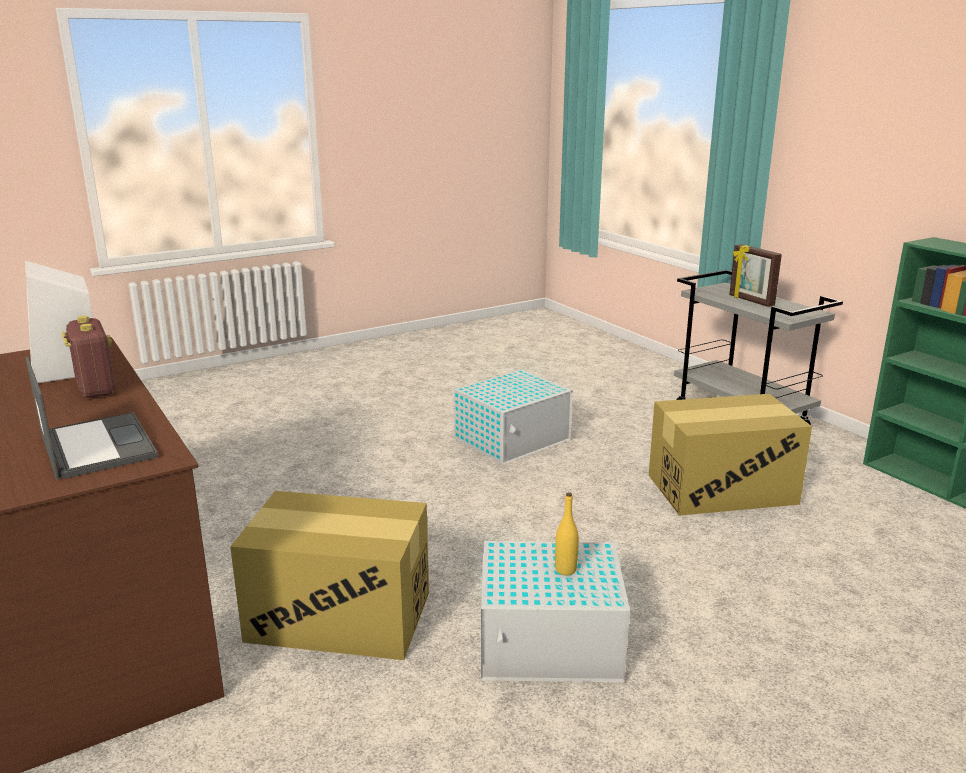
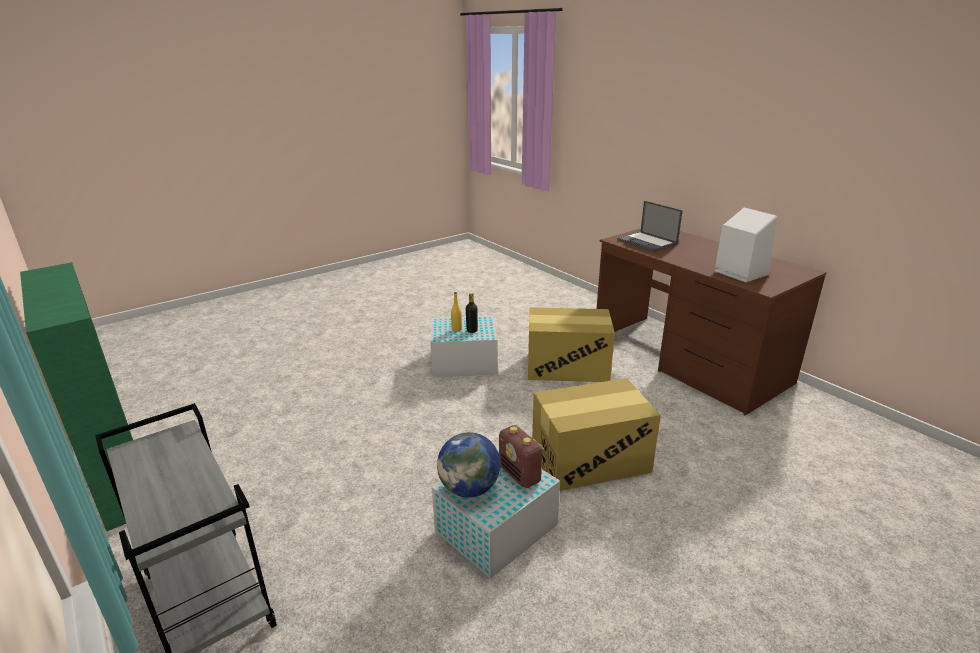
camera: 175 degrees right, 5 degrees up
radio [62,316,116,398] -> radio moved to [499,425,544,488]
cardboard box [649,394,812,516] -> cardboard box moved to [532,378,661,491]
picture frame [729,244,782,307] -> none
none -> globe [437,432,501,498]
none -> black bottle [466,293,478,333]

